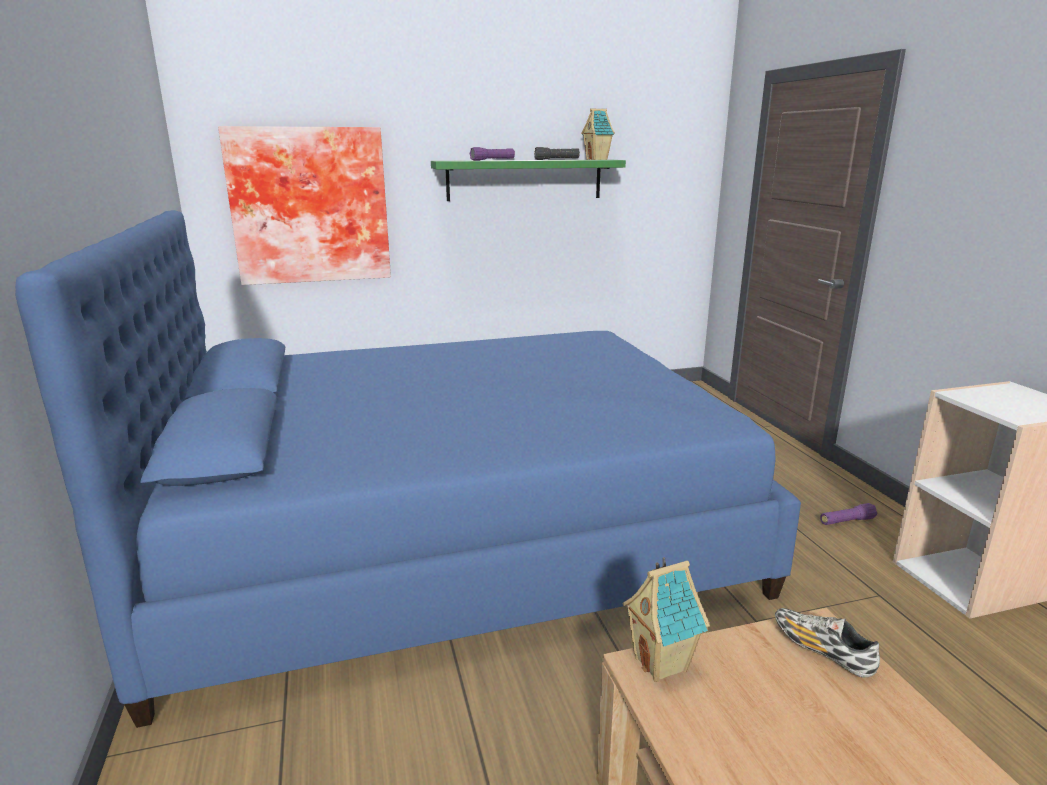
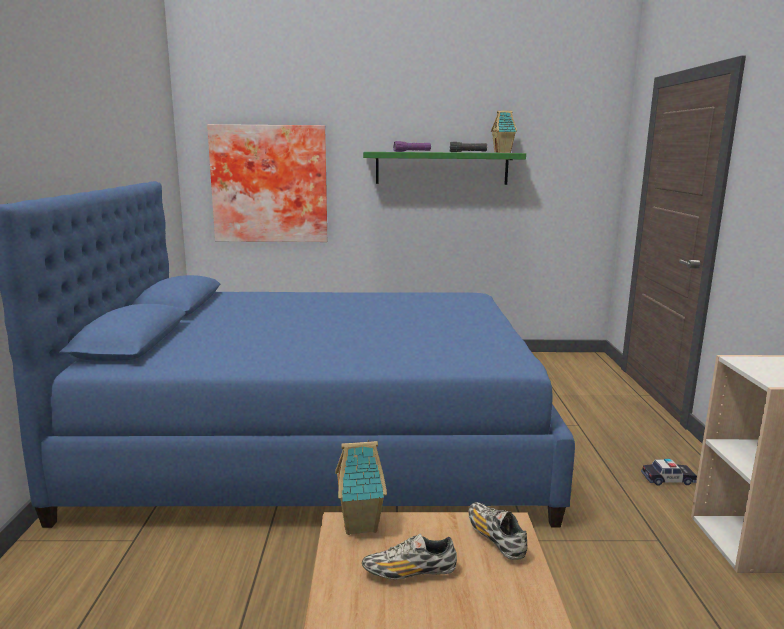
camera: 15 degrees right, 5 degrees down
purple flashlight [820,503,877,525] -> toy car [641,459,697,485]
none -> shoe [362,534,457,579]

